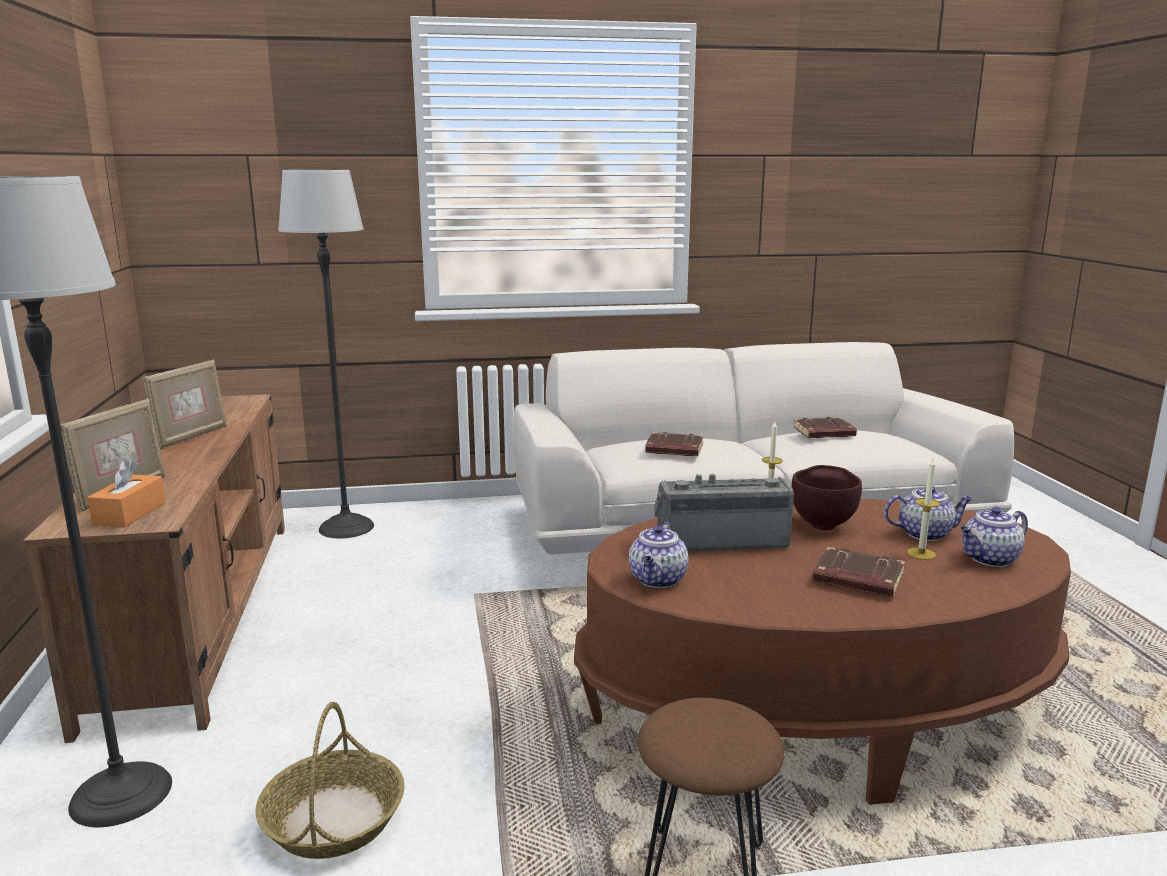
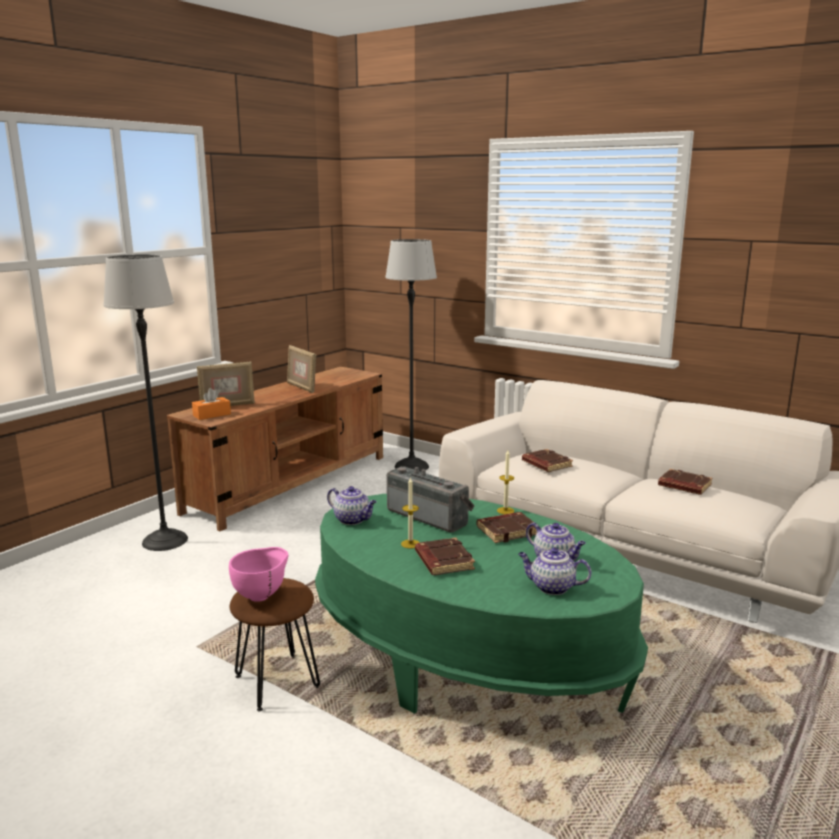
camera: 45 degrees right, 0 degrees up
picture frame [143,359,227,450] -> picture frame turned 75 degrees clockwise [287,345,316,393]
basket [255,702,405,859] -> none
brown coffee table [574,499,1071,805] -> green coffee table [315,494,648,713]
teapot [629,522,689,588] -> teapot turned 120 degrees counterclockwise [327,486,377,525]
brown bowl [792,465,862,530] -> brown book [477,512,540,543]
candle [907,459,940,560] -> candle moved to [401,477,420,549]
none -> pink bowl [229,547,288,602]

